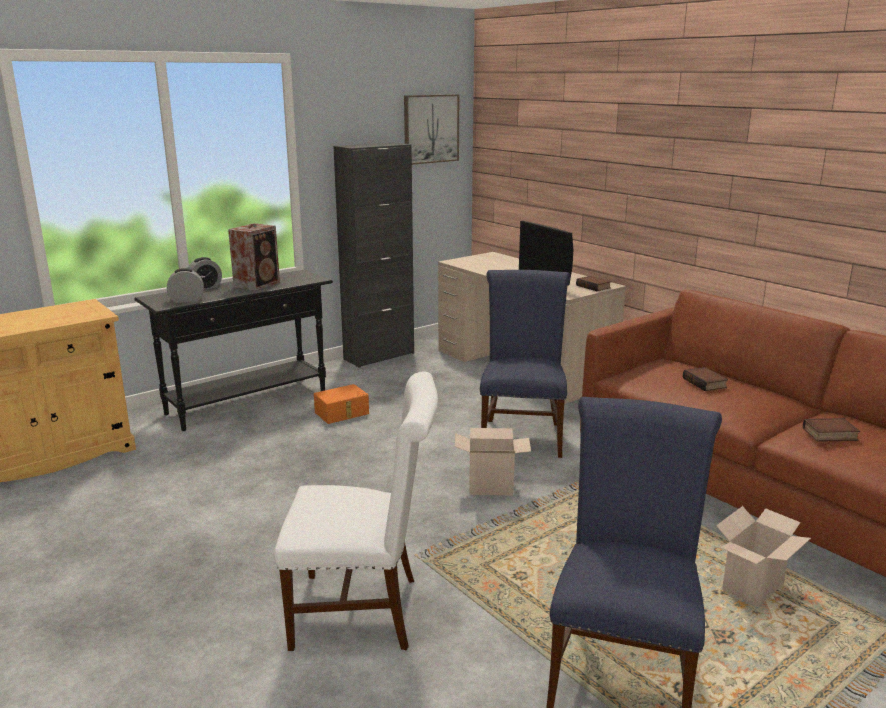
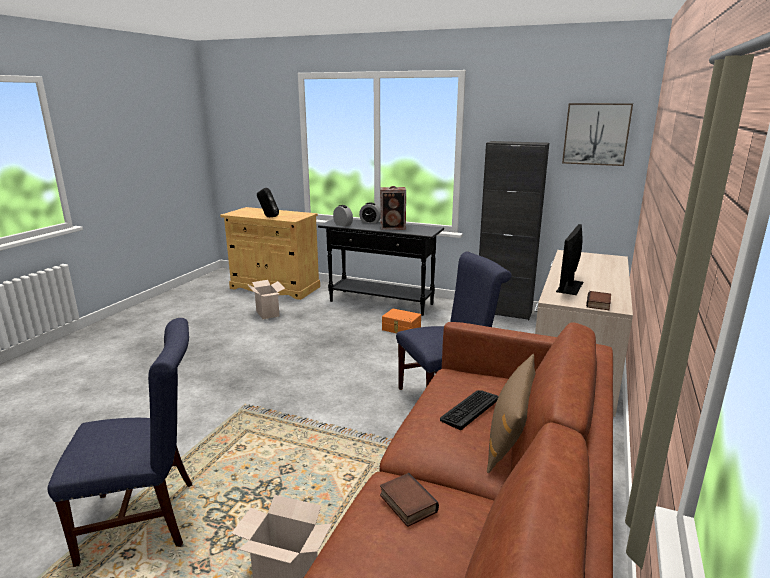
camera: 60 degrees right, 0 degrees up
white chair [274,372,438,651] -> none
cardboard box [455,428,531,495] -> cardboard box moved to [247,280,285,319]
book [683,367,728,391] -> keyboard [440,390,499,430]
none -> black speaker [257,188,279,217]
none -> brown pillow [487,354,536,473]

